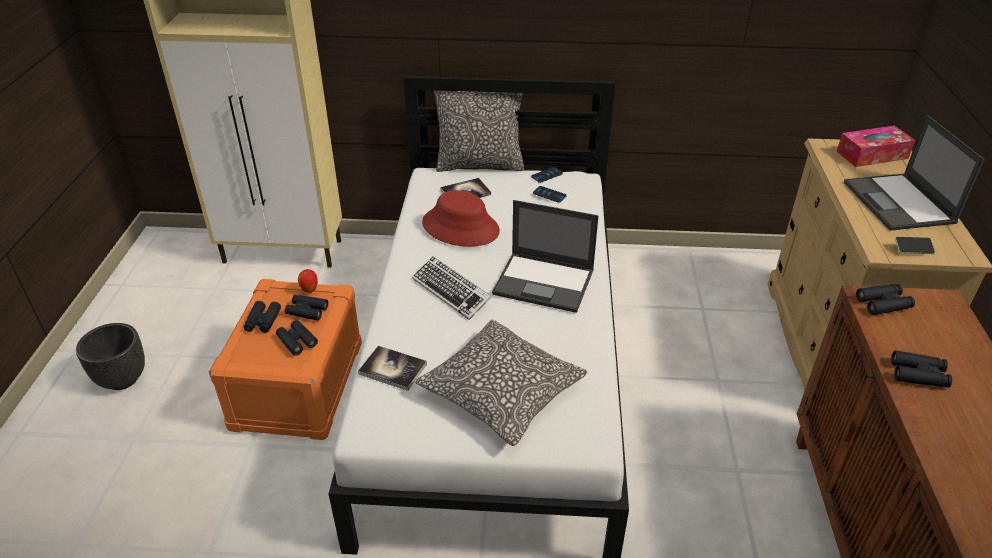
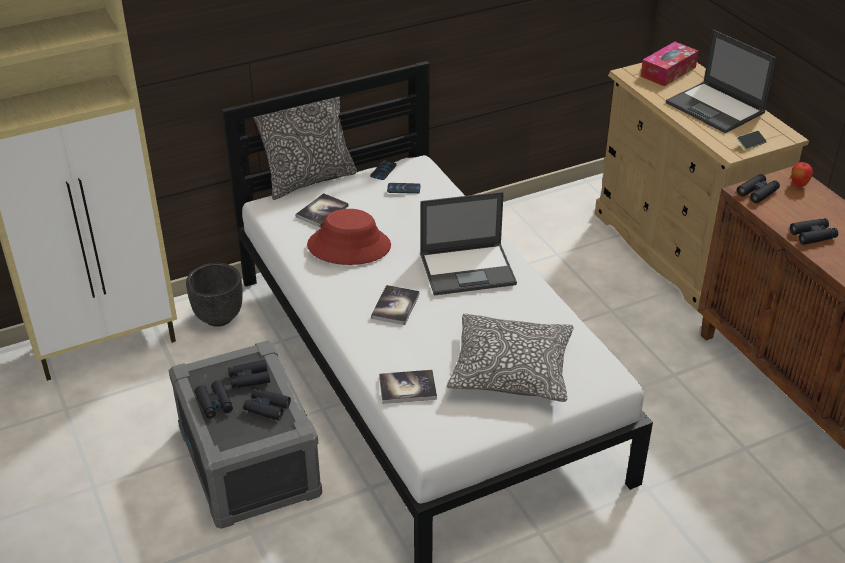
camera: 30 degrees left, 0 degrees up
black planter [76,323,145,390] -> black planter moved to [186,263,243,327]
orange storage box [209,279,362,440] -> grey storage box [169,340,322,529]
apple [298,269,318,293] -> apple moved to [791,162,813,187]
keyboard [412,256,491,320] -> book [371,285,420,325]

